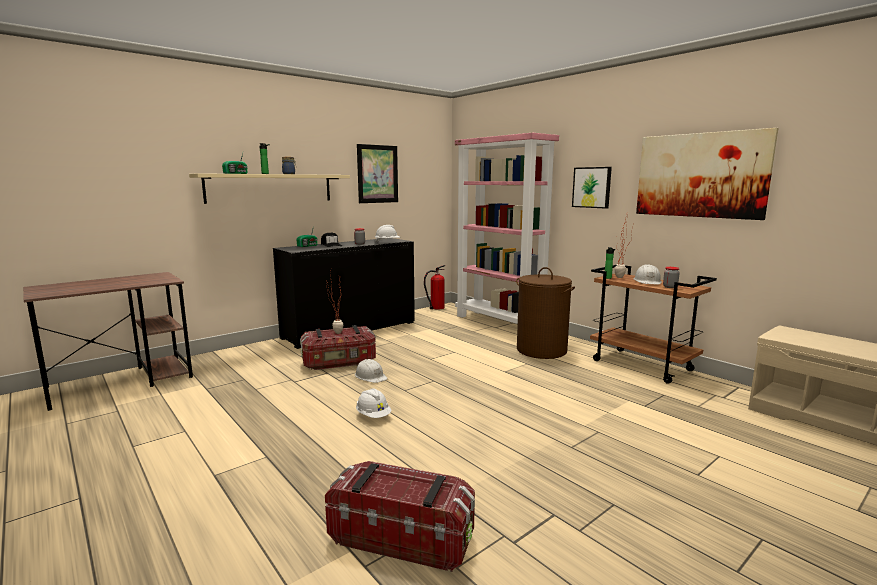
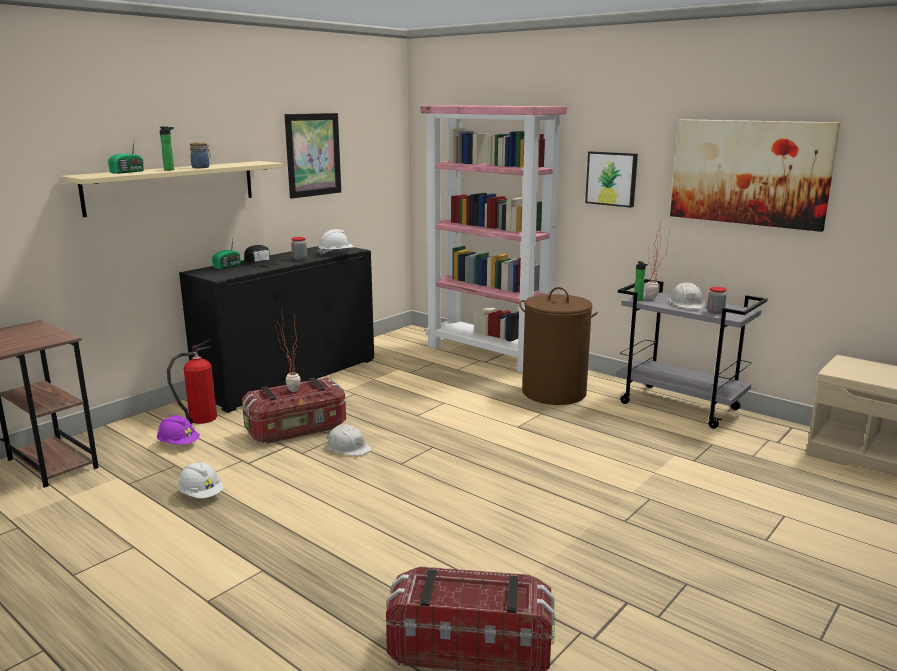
camera: 10 degrees left, 5 degrees up
white hard hat [356,388,391,418] -> white hard hat moved to [178,461,224,498]
fire extinguisher [424,265,445,309] -> fire extinguisher moved to [167,339,217,424]
brown cart [590,265,717,384] -> grey cart [616,279,768,429]
none -> purple hard hat [157,415,200,445]

